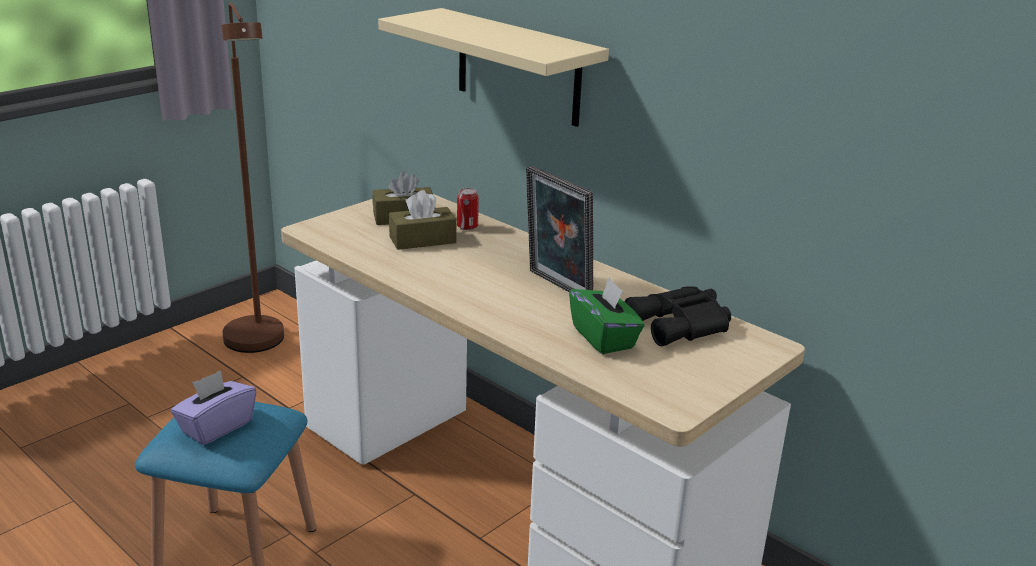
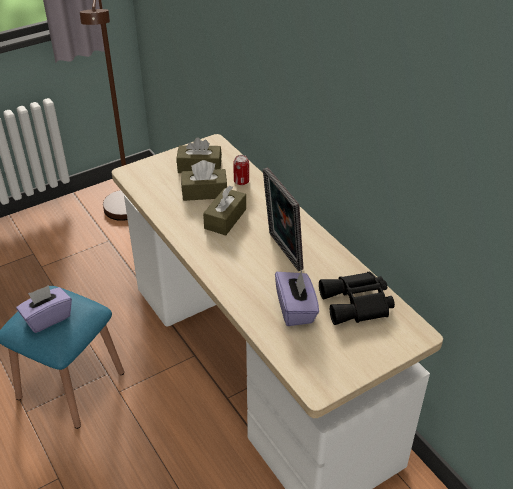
camera: 15 degrees right, 15 degrees up
beige shelf [378,8,609,127] -> none
green tissue box [569,277,645,354] -> purple tissue box [275,271,319,326]
none -> brown tissue box [203,185,246,235]

